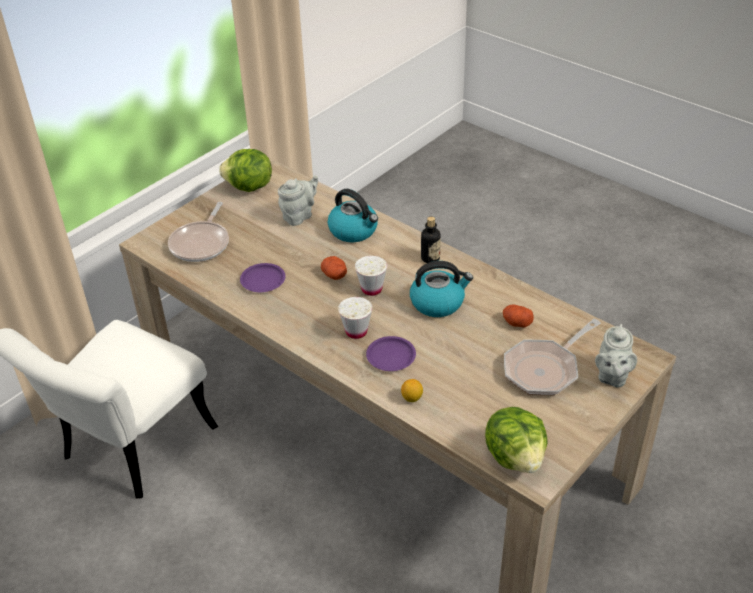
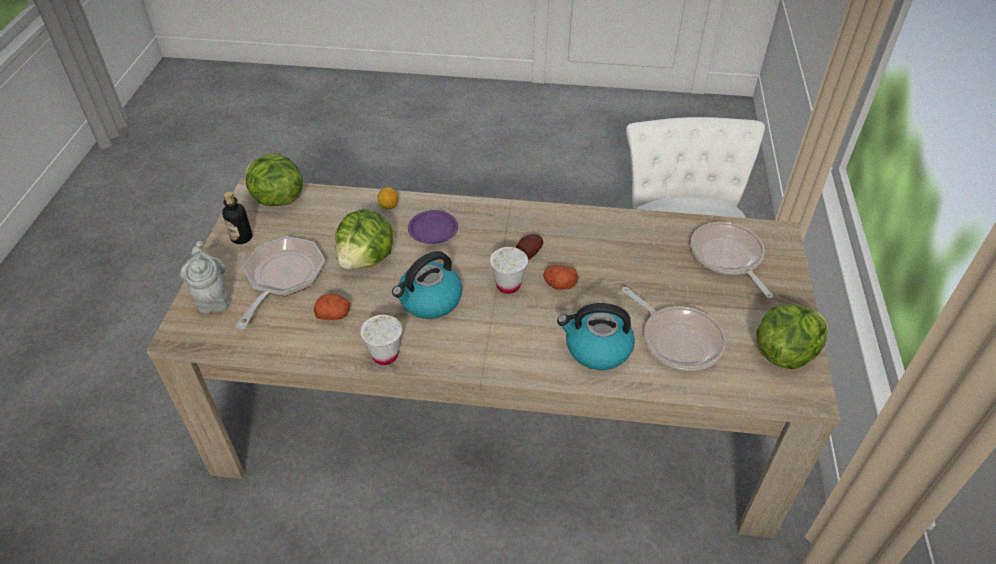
camera: 145 degrees right, 5 degrees up
purple plate [240,263,286,292] -> none
grey teapot [278,175,318,226] -> frying pan [622,287,726,371]
white cup [338,297,372,339] -> white cup moved to [360,315,402,365]
bottle [421,217,441,263] -> bottle moved to [222,192,252,244]
none -> lettuce [335,210,393,269]
none -> potato [516,234,543,260]

